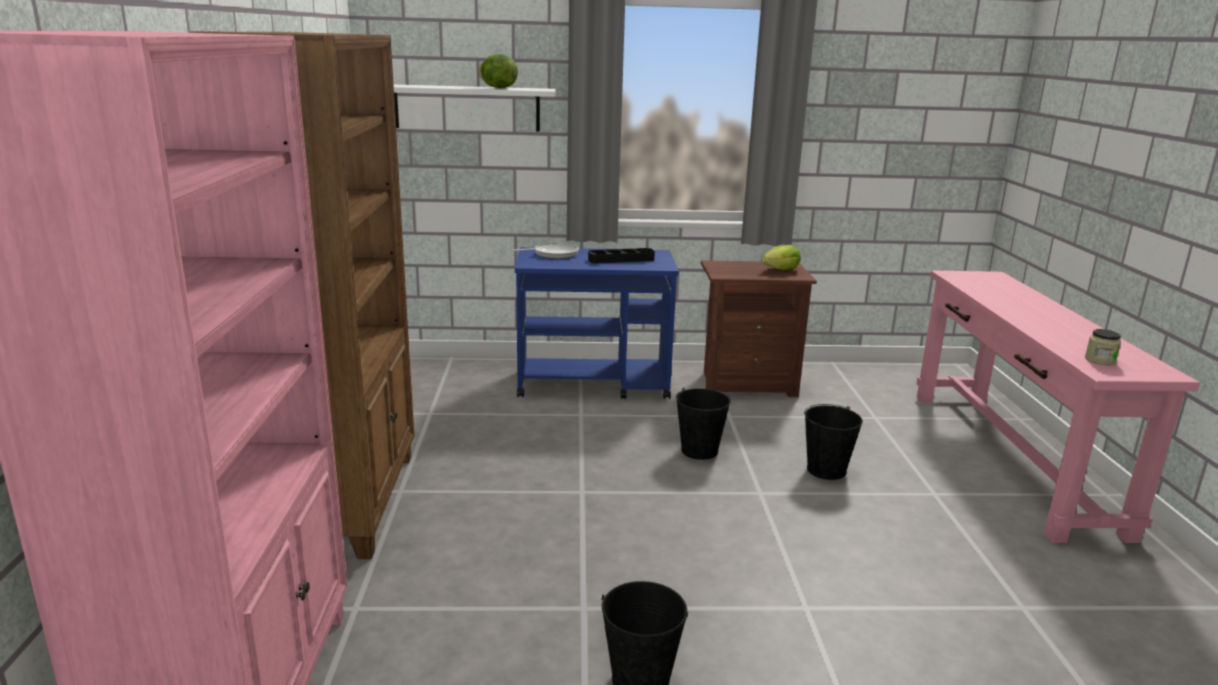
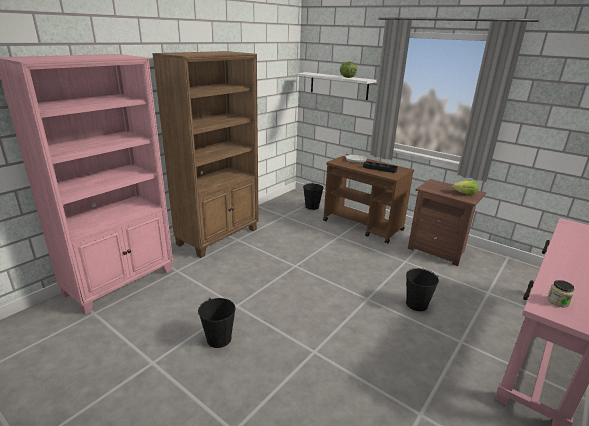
camera: 40 degrees right, 5 degrees up
blue cart [515,247,679,399] -> brown cart [323,154,414,244]
black bucket [676,388,731,460] -> black bucket moved to [303,182,324,210]

